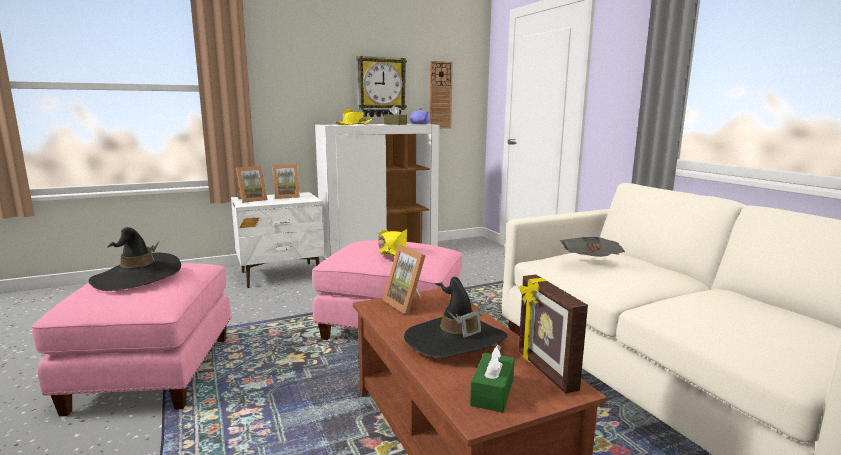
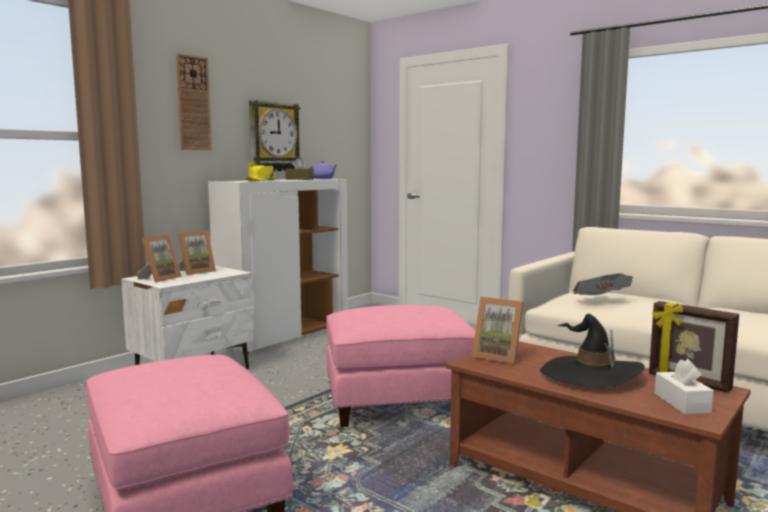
camera: 25 degrees left, 5 degrees down
black hat [89,227,181,291] -> none
yellow hat [379,229,407,256] -> none
wall clock [429,61,453,129] -> wall clock moved to [176,53,212,150]
green tissue box [470,345,515,413] -> white tissue box [655,359,714,414]

